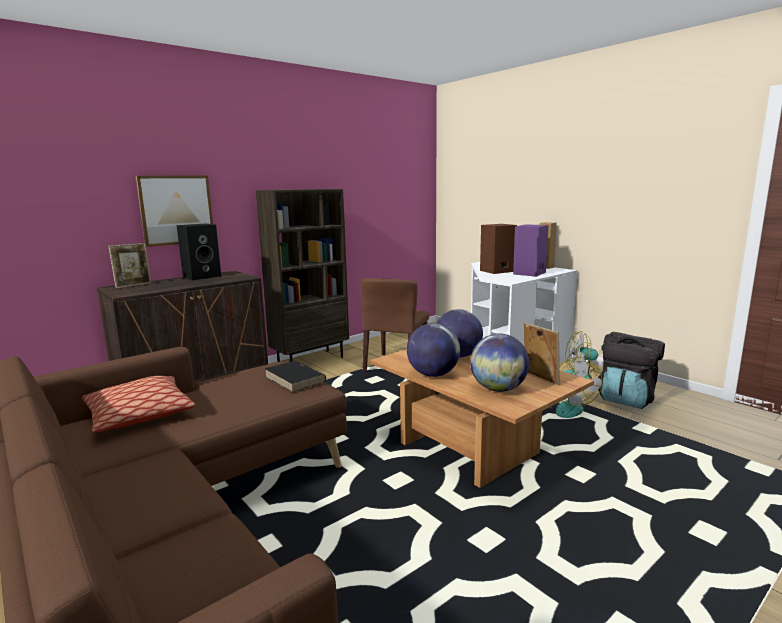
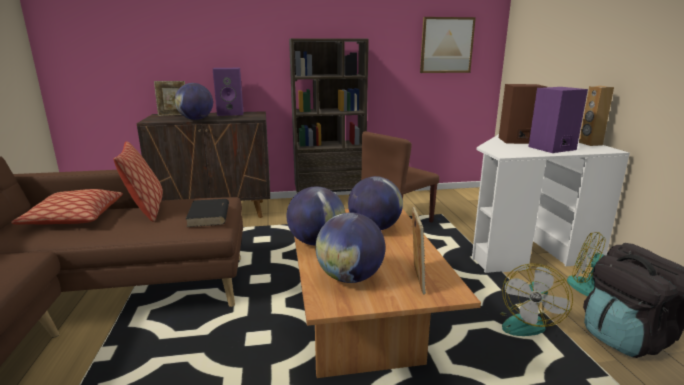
camera: 30 degrees right, 5 degrees up
picture [136,176,213,247] -> picture moved to [420,17,476,73]
black speaker [177,224,221,280] -> purple speaker [213,68,243,116]
none -> pillow [114,141,163,222]
none -> globe [175,83,213,120]

